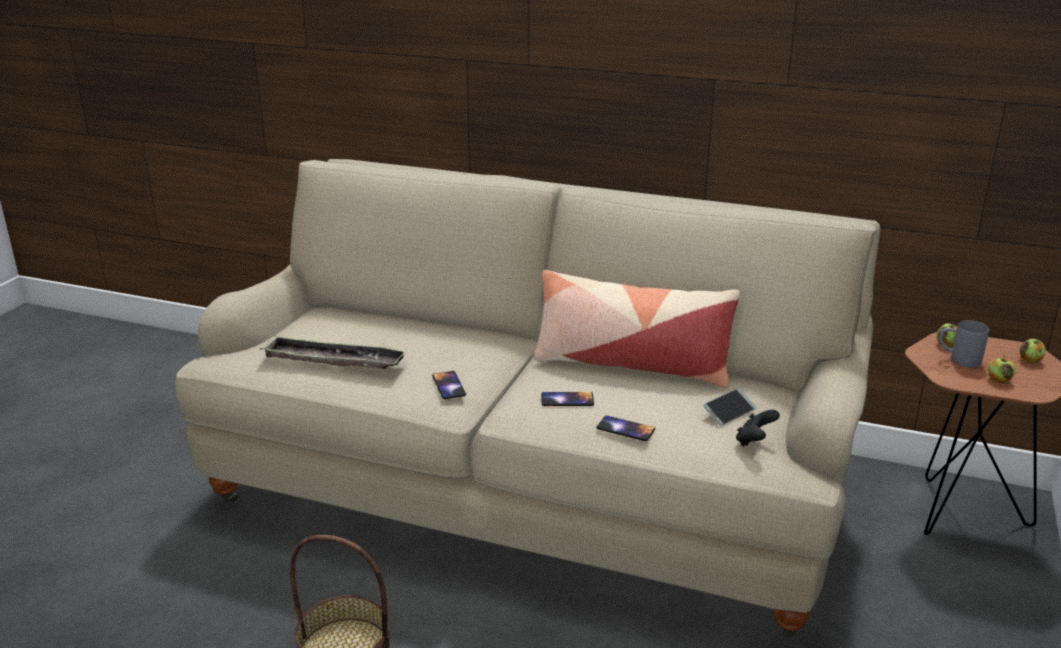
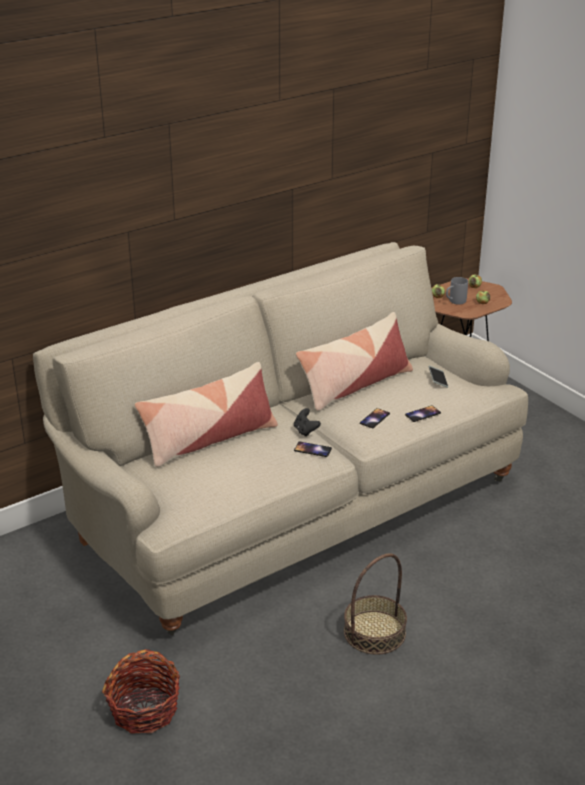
camera: 55 degrees left, 5 degrees up
tray [260,336,407,369] -> none
black game controller [736,410,780,446] -> black game controller moved to [294,408,321,437]
none -> basket [102,649,180,734]
none -> pillow [135,362,278,467]

